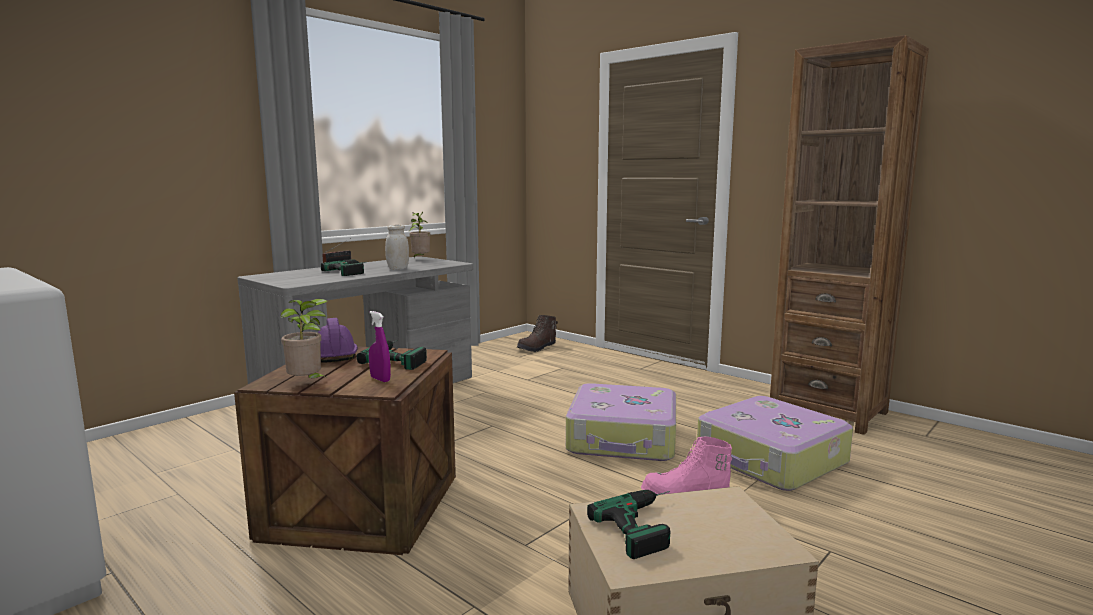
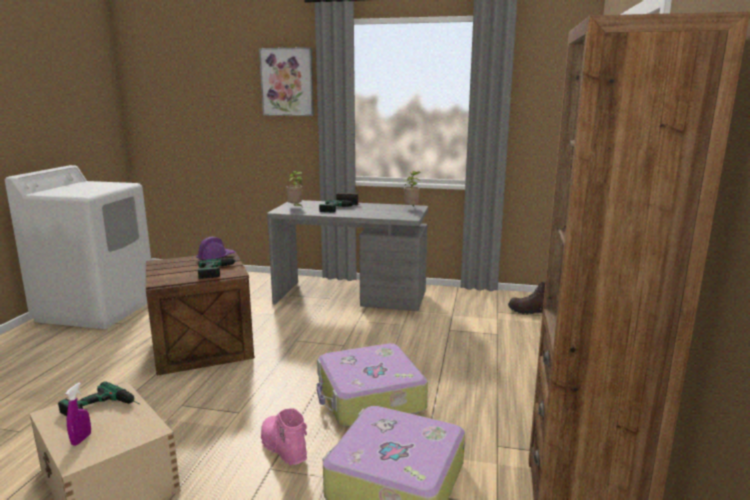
camera: 60 degrees right, 5 degrees up
potted plant [281,299,328,378] -> potted plant moved to [286,171,303,208]
purple spray bottle [369,311,391,382] -> purple spray bottle moved to [66,382,91,446]
white jar [385,225,409,270] -> none
none -> picture [259,47,314,116]

